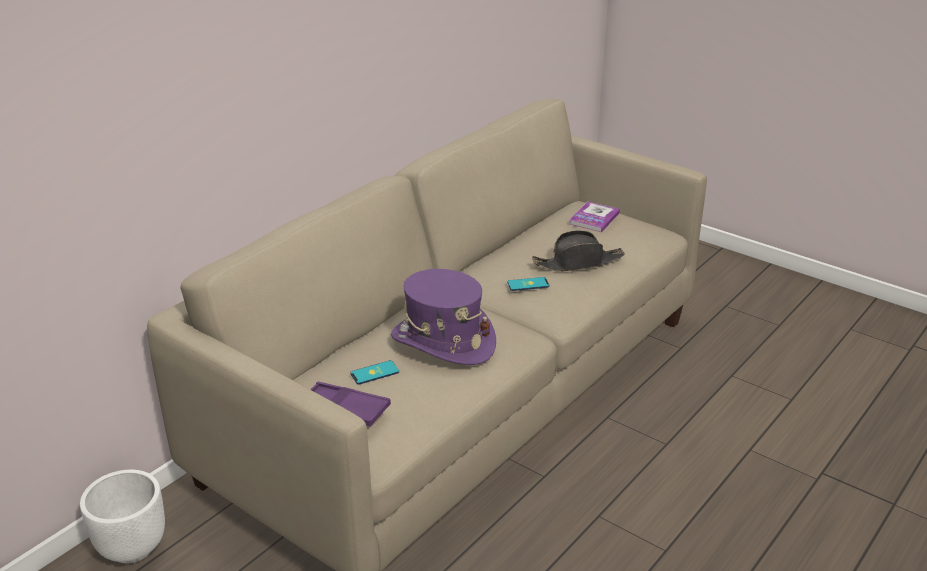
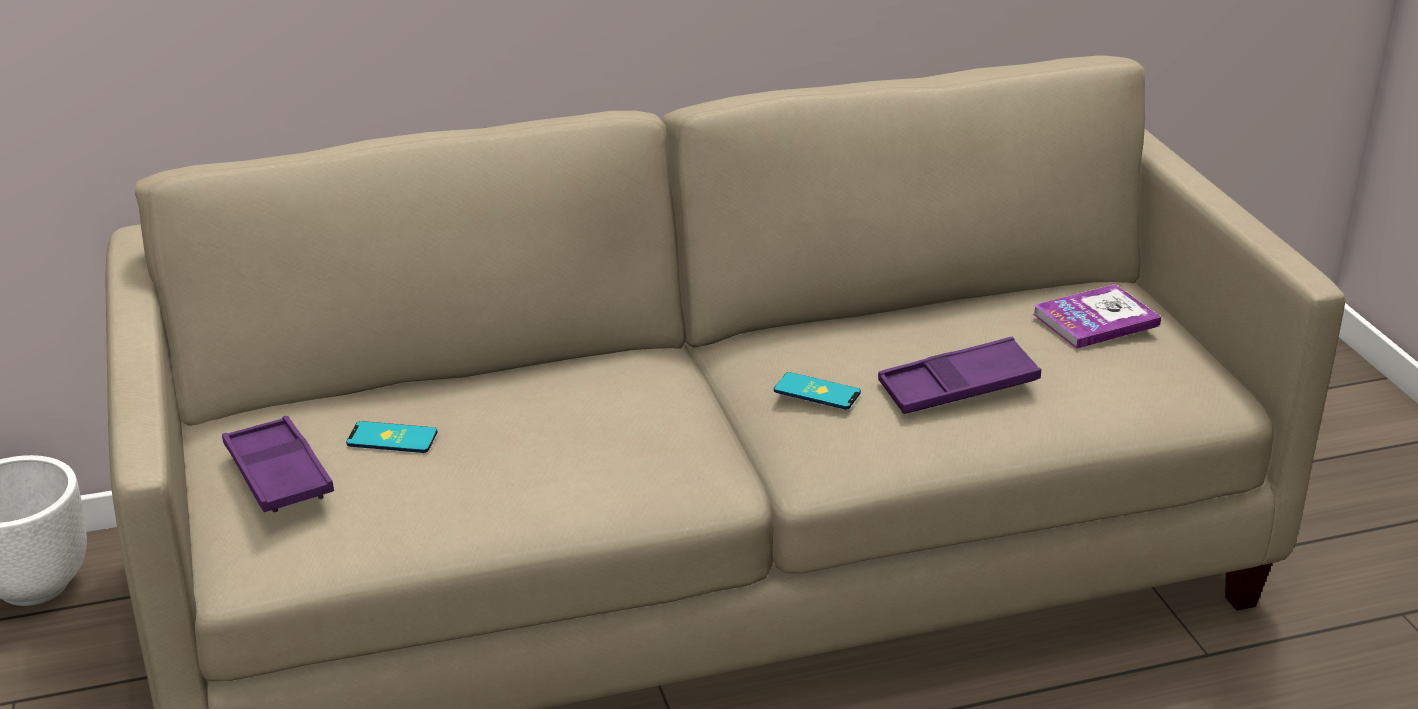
camera: 35 degrees right, 0 degrees up
purple hat [391,269,496,365] -> none
black hat [532,230,625,272] -> purple tray [878,337,1041,414]

